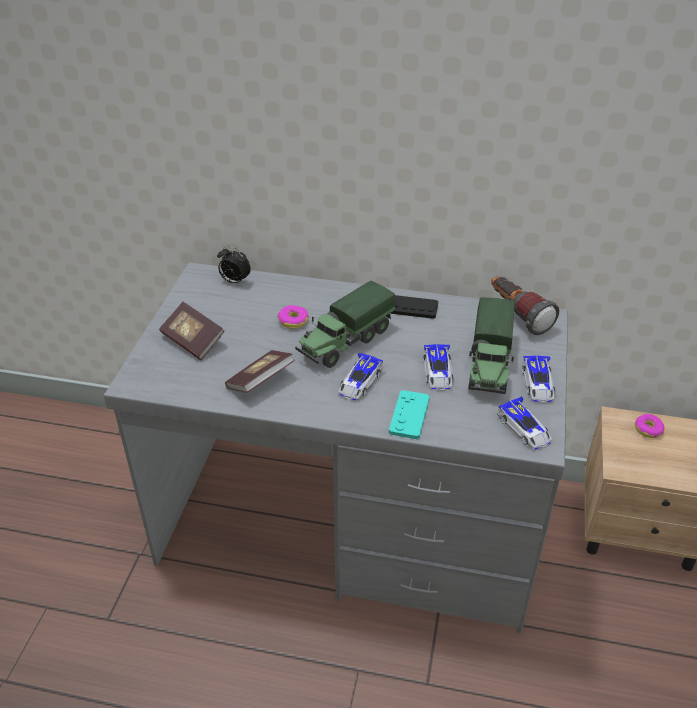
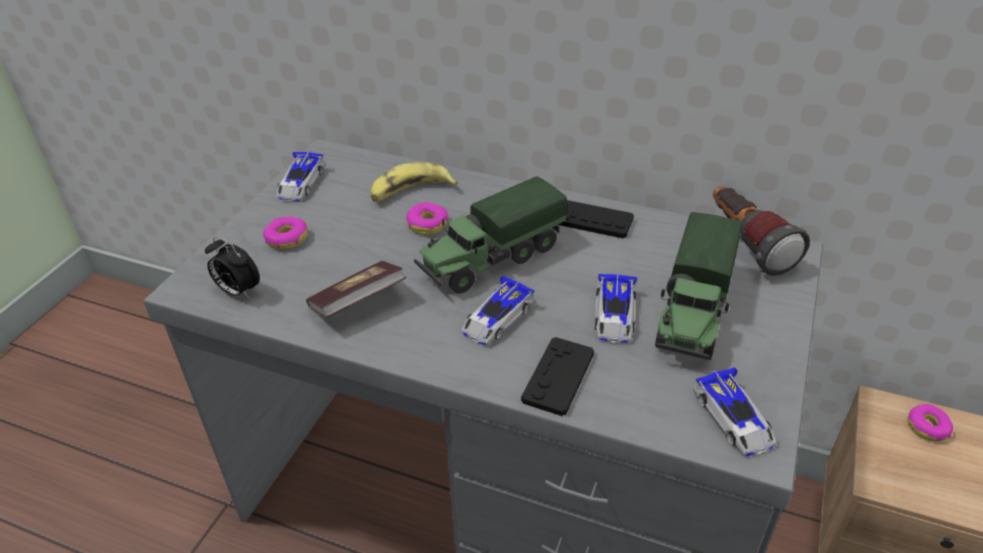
camera: 10 degrees right, 0 degrees up
book [159,302,224,360] -> donut [263,217,307,249]
alarm clock [217,246,251,284] -> alarm clock moved to [205,236,260,299]
turquoise game controller [389,390,430,439] -> black game controller [521,337,594,416]
toy car [522,355,555,402] -> toy car moved to [276,152,325,201]
none -> banana [370,162,458,202]

